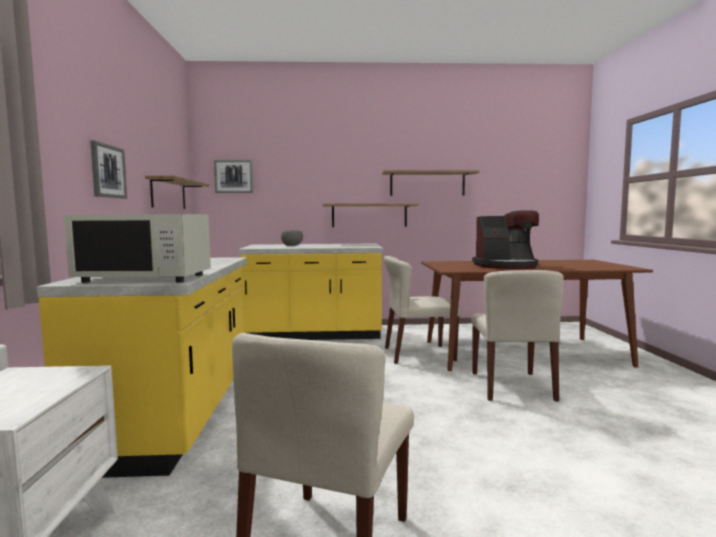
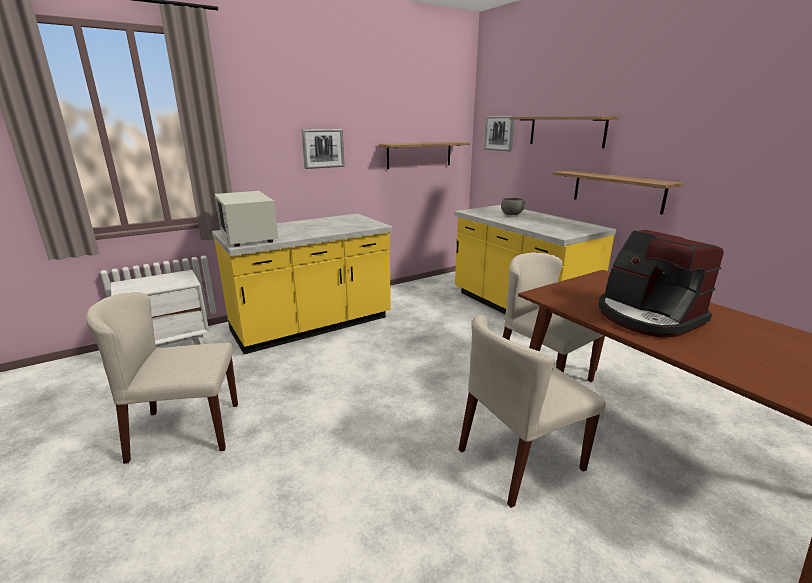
camera: 60 degrees right, 15 degrees up
shelf [382,170,480,196] -> shelf moved to [509,116,620,148]

